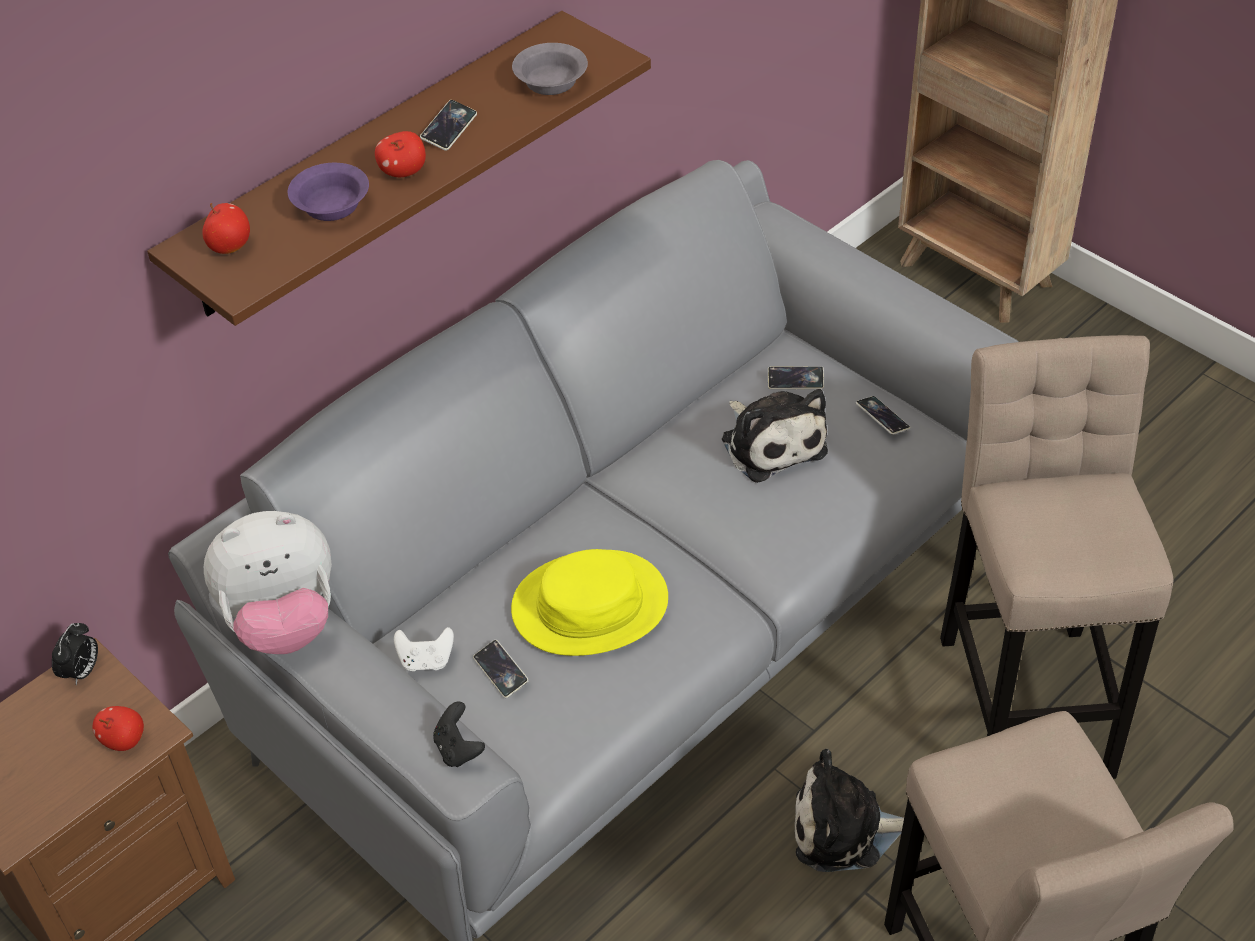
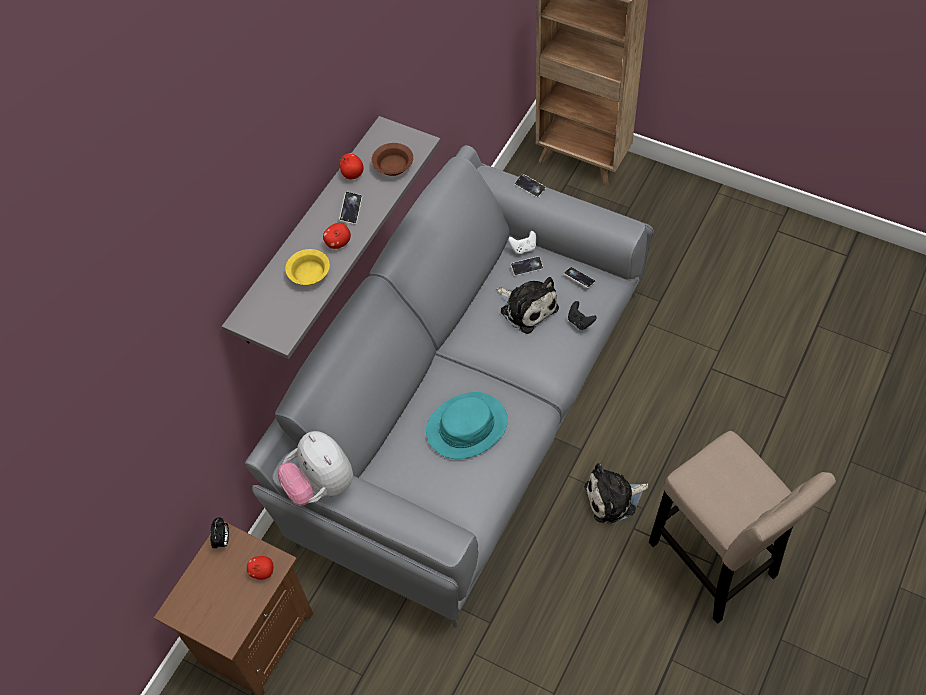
camera: 15 degrees left, 10 degrees up
brown shelf [147,11,651,326] -> grey shelf [222,116,441,359]
apple [202,203,250,254] -> apple moved to [340,153,364,180]
plush toy [204,511,332,654] -> plush toy turned 90 degrees clockwise [278,431,353,506]
purple bowl [288,163,369,221] -> yellow bowl [285,249,330,285]
white game controller [394,627,454,671] -> white game controller moved to [508,231,536,254]
black game controller [433,701,485,767] -> black game controller moved to [568,301,597,330]
phone [473,640,529,698] -> phone moved to [515,174,546,198]
yellow hat [511,549,668,656] -> turquoise hat [426,392,508,459]
grey bowl [512,43,588,95] -> brown bowl [372,143,413,176]
beige stool [940,335,1173,779] -> none

